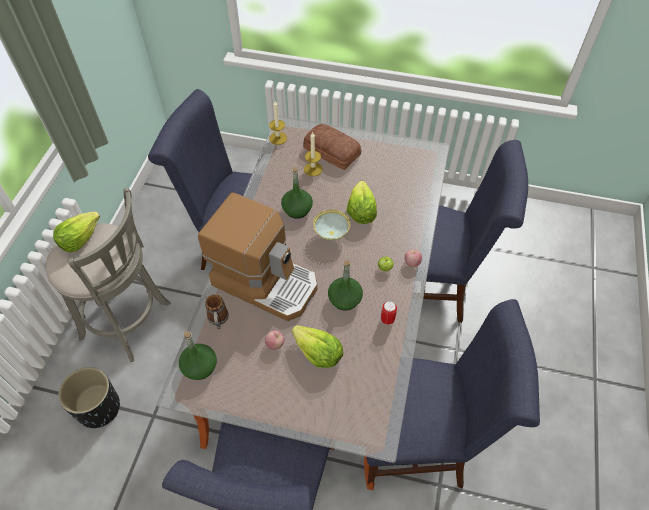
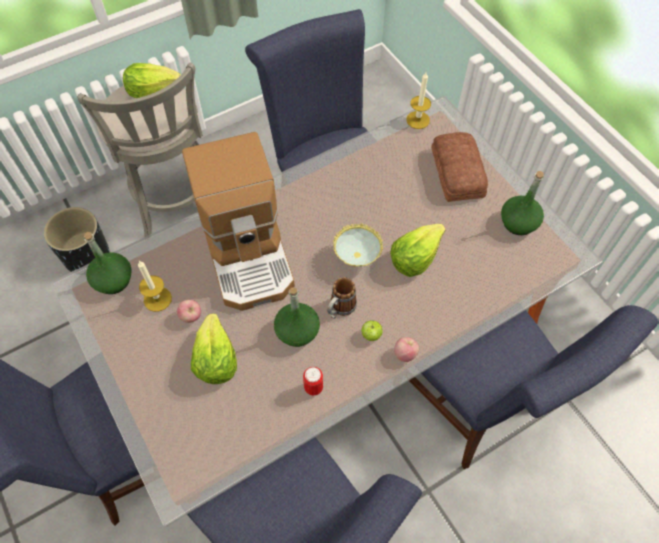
camera: 45 degrees right, 5 degrees up
mug [205,294,229,329] -> mug moved to [327,277,357,319]
green bottle [281,167,313,219] -> green bottle moved to [501,171,544,235]
candle [304,132,323,176] -> candle moved to [138,261,172,312]

